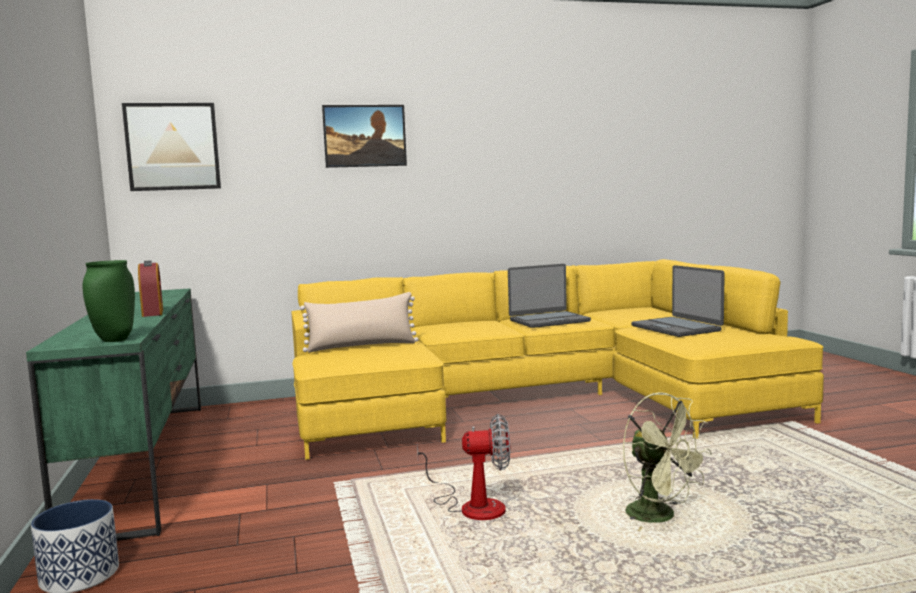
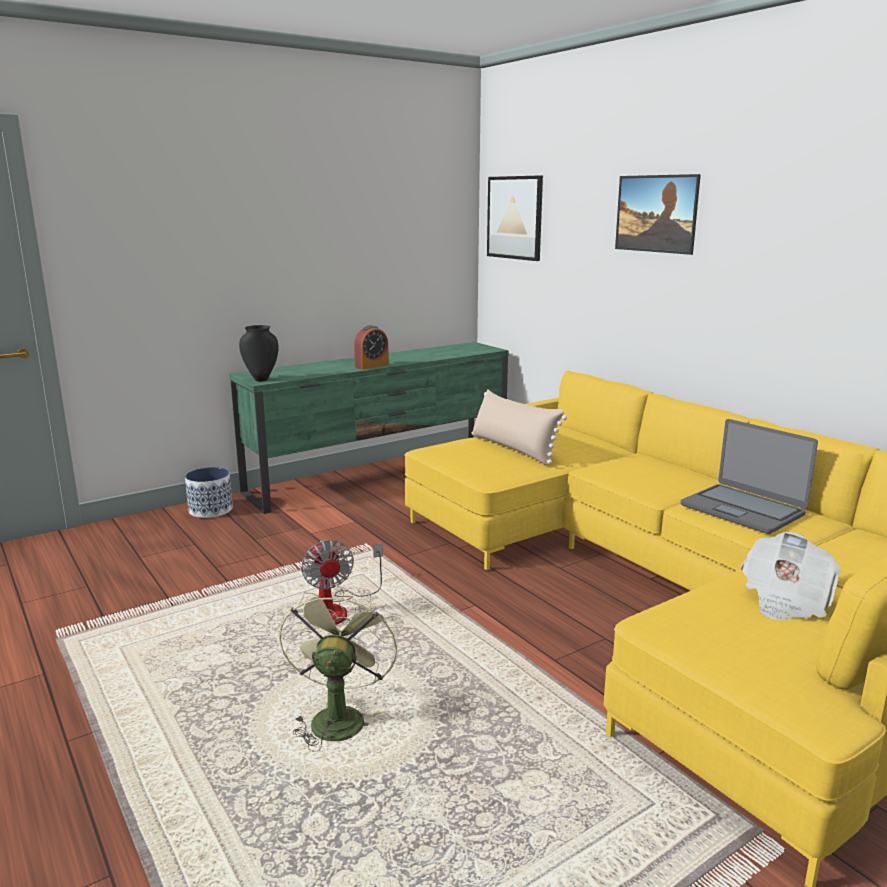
camera: 70 degrees right, 10 degrees up
green vase [83,260,135,342] -> black vase [239,325,279,382]
green fan [623,392,712,531] -> green fan turned 150 degrees clockwise [279,585,397,752]
laptop [631,265,725,337] -> newspaper [741,532,841,620]

